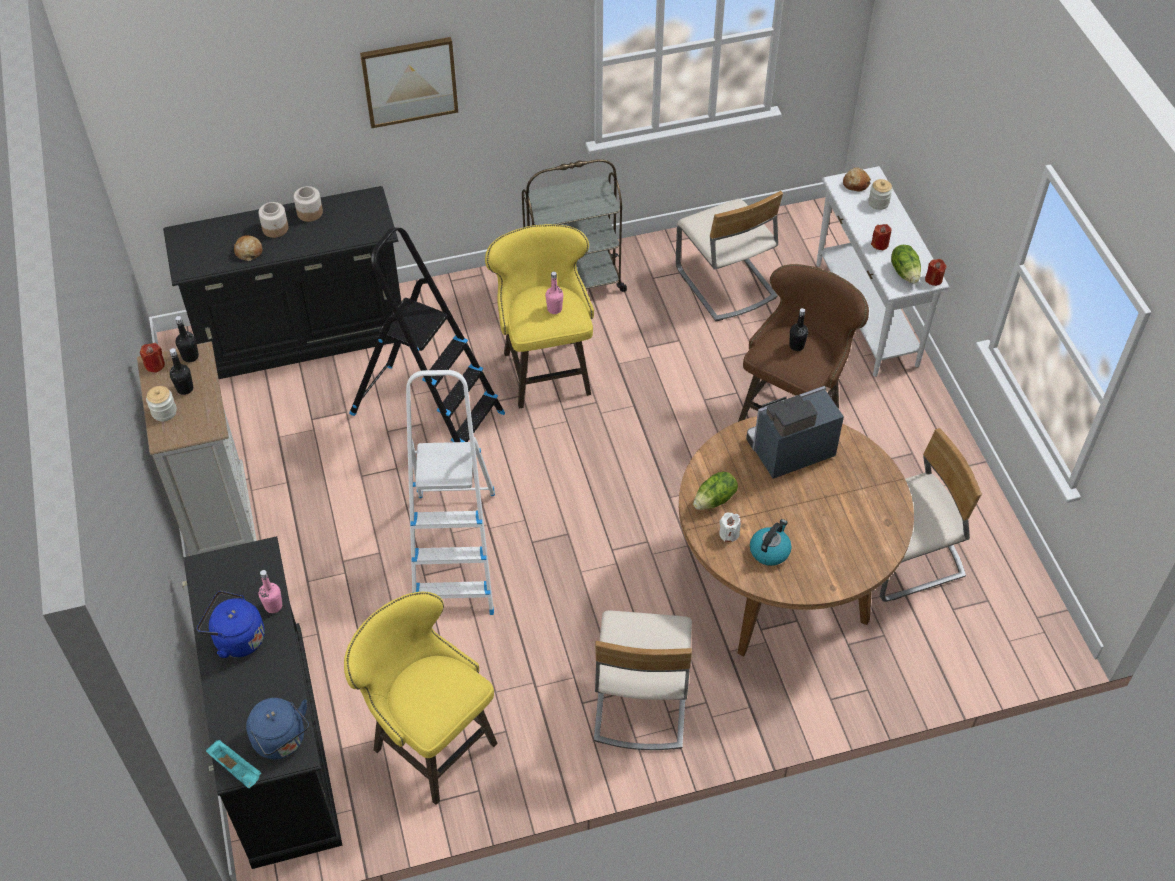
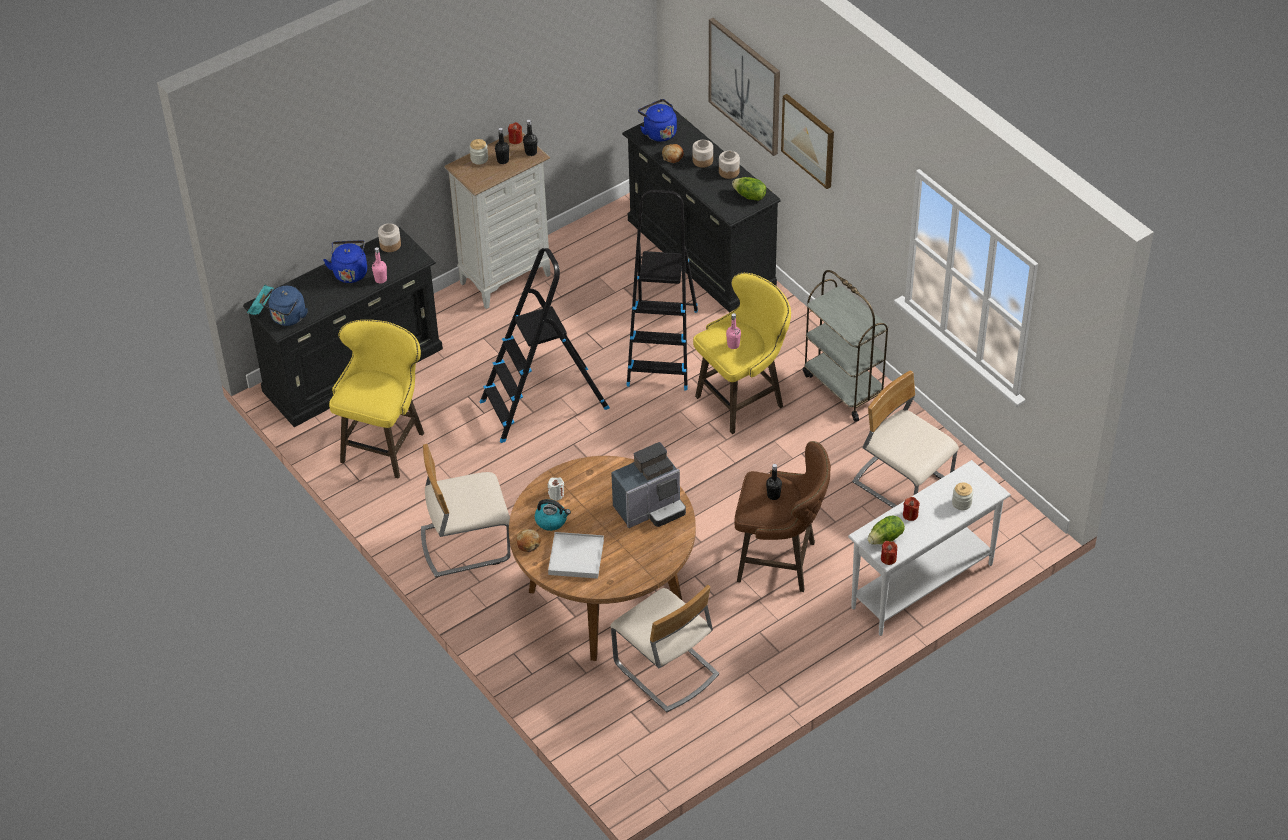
camera: 70 degrees right, 5 degrees down
white step ladder [406,370,495,615] -> black step ladder [480,248,610,443]
beige chair [676,191,783,321] -> beige chair turned 90 degrees clockwise [852,370,959,508]
lettuce [693,472,738,510] -> lettuce moved to [732,177,766,201]
coffee machine [746,386,844,479] -> coffee machine turned 105 degrees clockwise [611,442,686,528]
bread [843,167,871,191] -> bread moved to [516,529,541,552]
none -> jar [378,223,401,252]
none -> white tray [548,532,604,579]
none -> blue kettle [638,99,677,142]
none -> picture [709,18,780,156]

